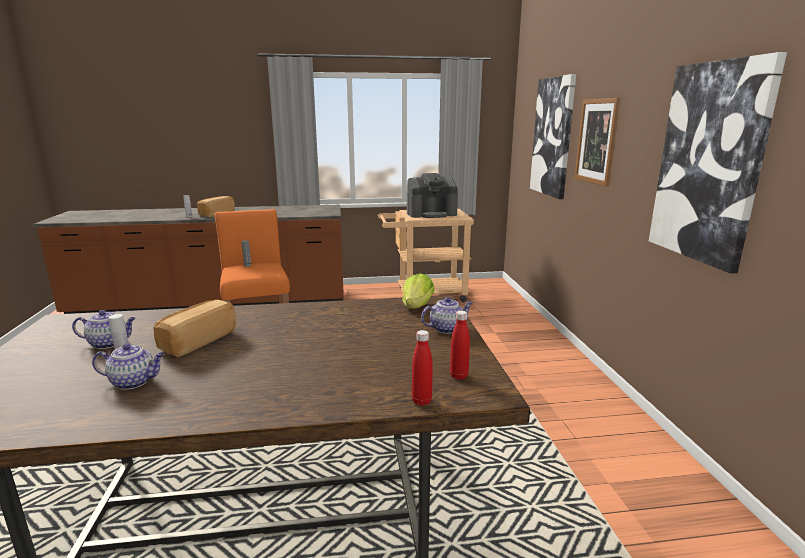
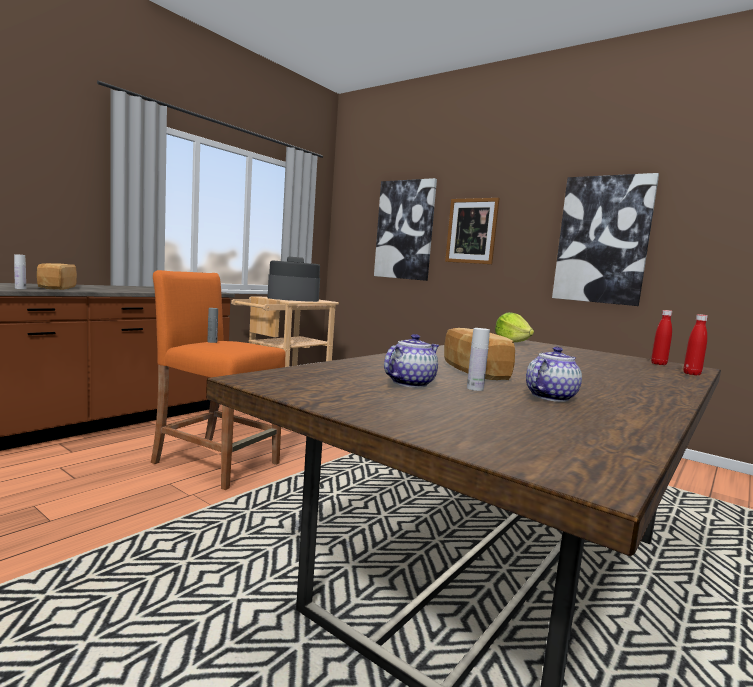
camera: 45 degrees left, 10 degrees down
coffee machine [407,173,458,218] -> coffee machine turned 135 degrees counterclockwise [268,257,320,302]
teapot [421,297,473,334] -> none

